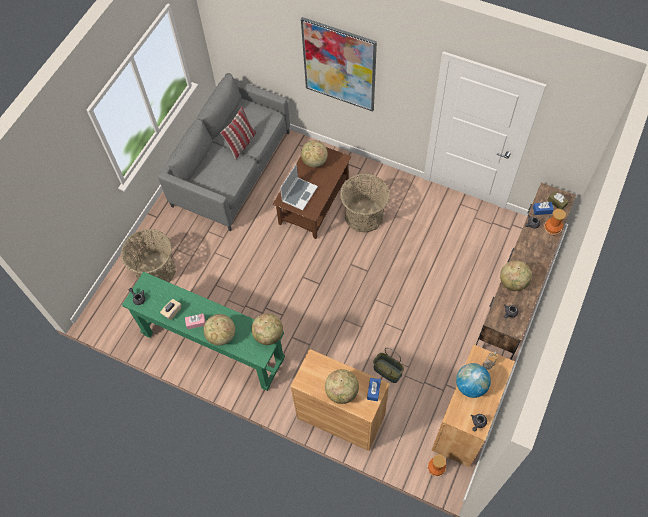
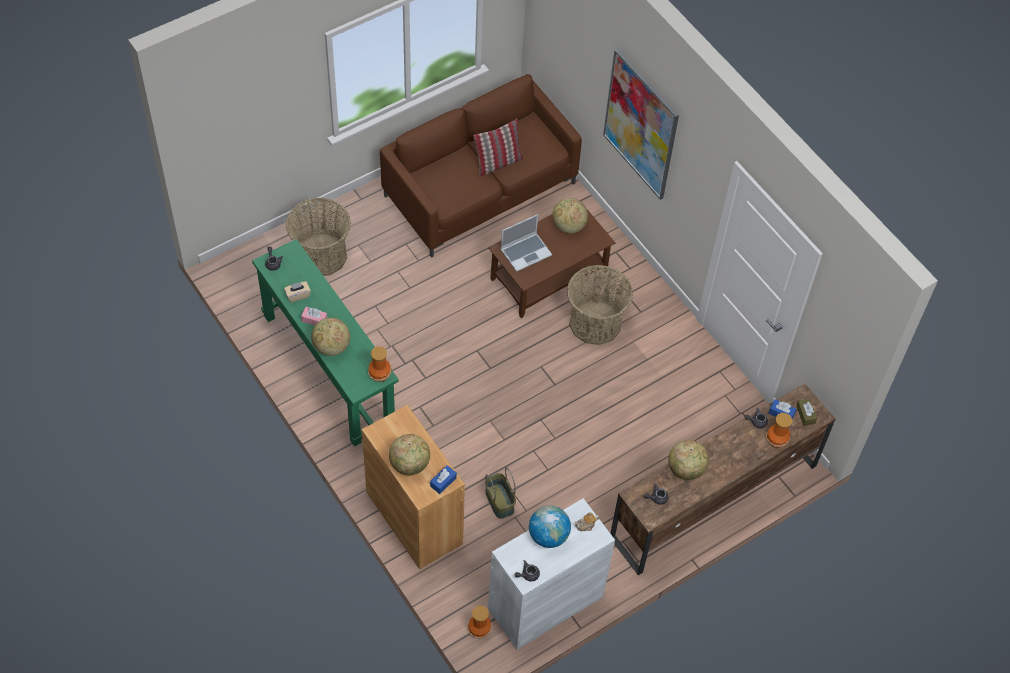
camera: 25 degrees right, 5 degrees down
grey sofa [158,73,290,231] -> brown sofa [380,74,582,258]
globe [251,313,283,345] -> vase [368,346,392,382]
brown cabinet [432,344,515,467] -> white cabinet [488,498,615,650]

